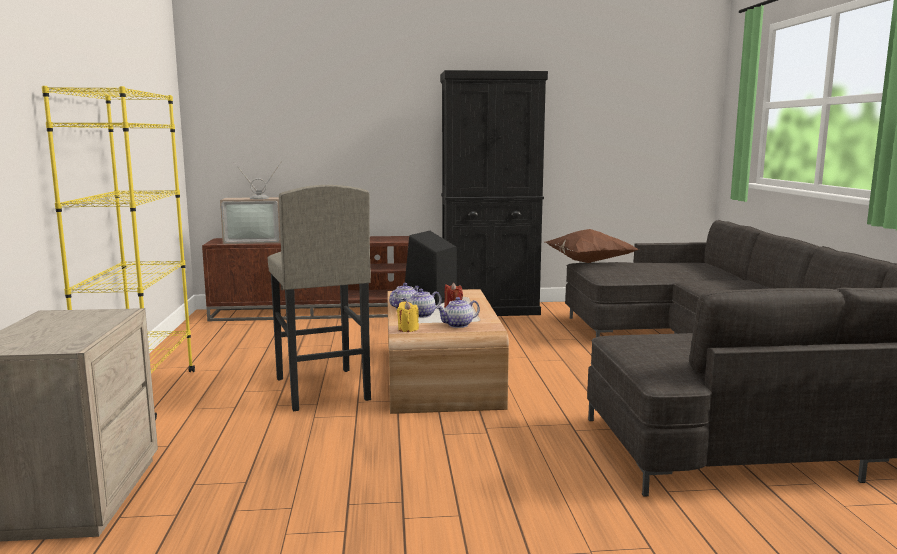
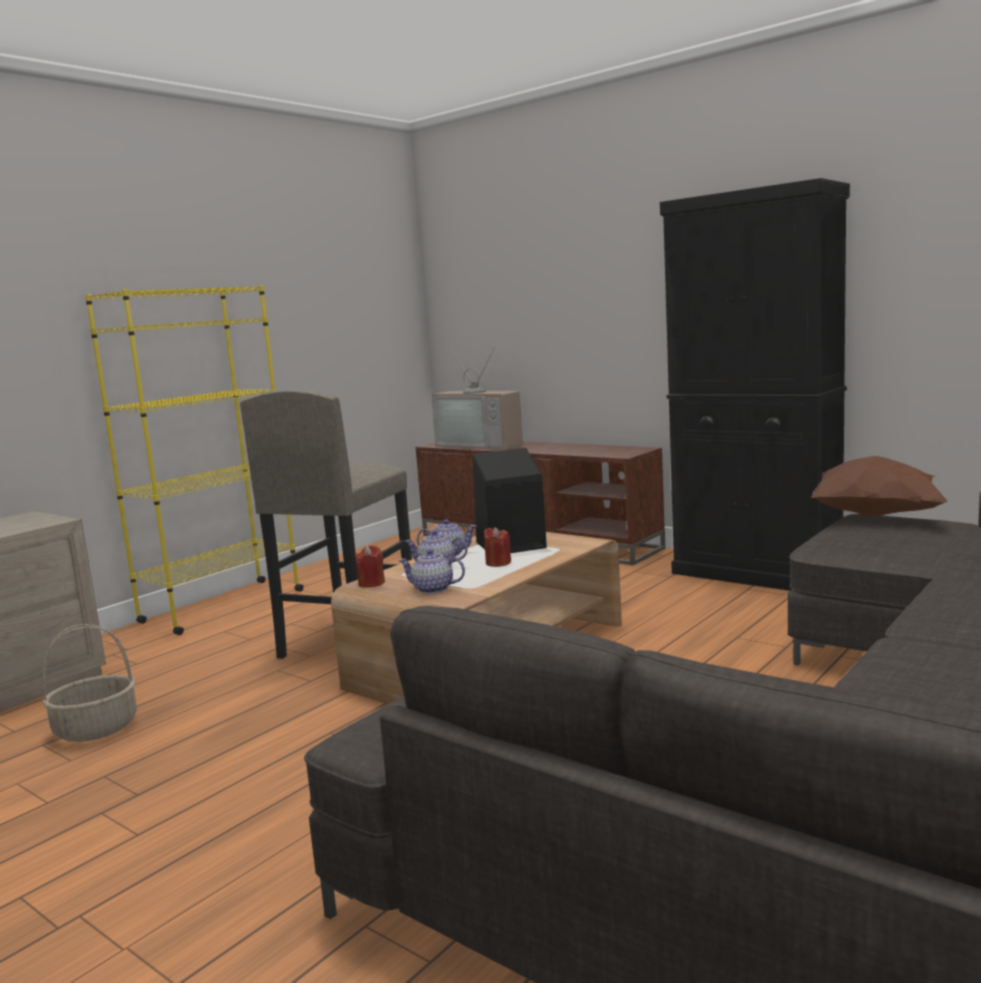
camera: 45 degrees right, 0 degrees up
yellow candle [397,301,419,332] -> red candle [355,545,385,588]
none -> basket [42,624,137,742]

